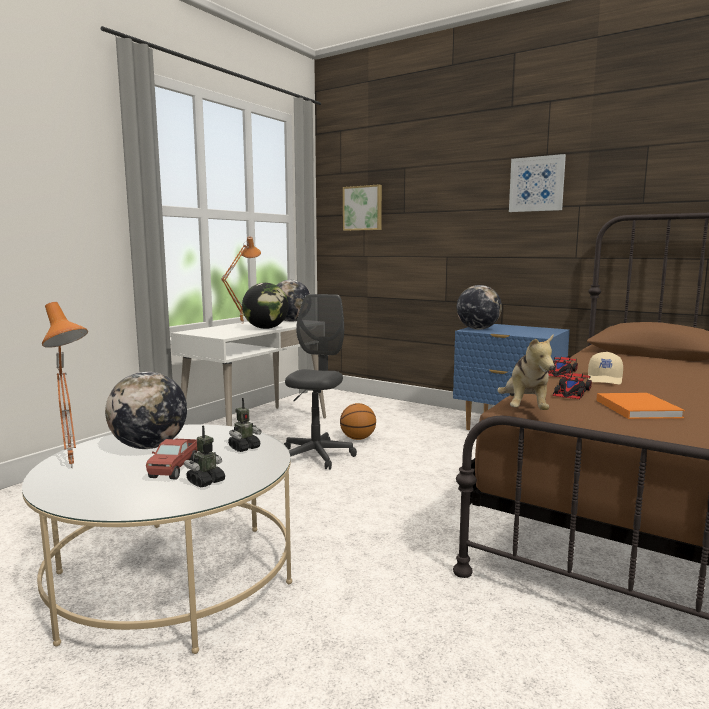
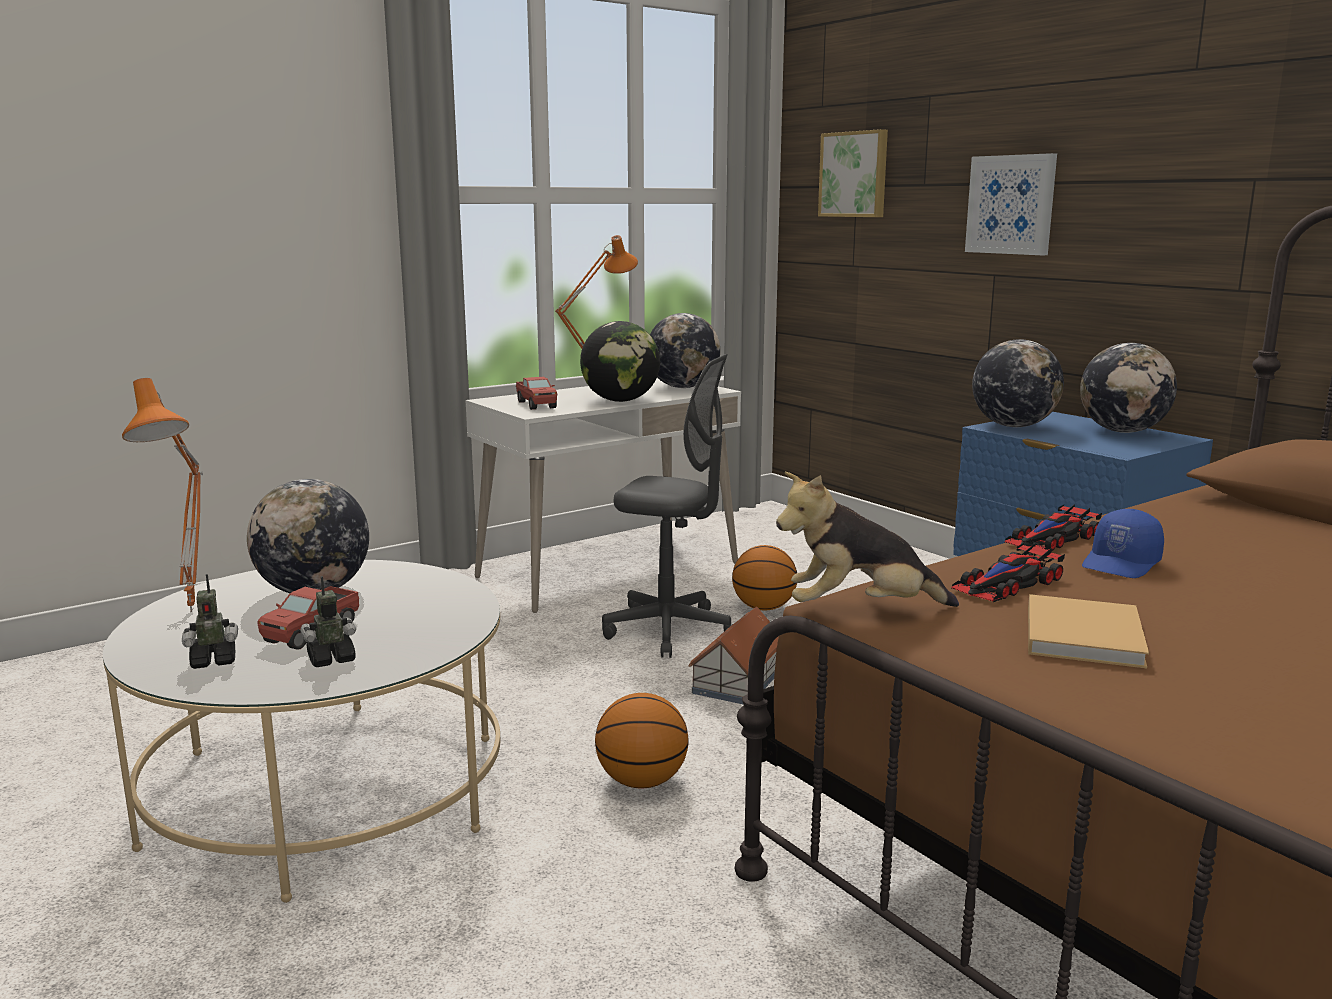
camera: 20 degrees right, 5 degrees up
toy robot [228,398,262,452] -> toy robot moved to [182,574,238,669]
grey office chair [284,294,357,470] -> grey office chair turned 75 degrees clockwise [602,354,733,658]
plush toy [497,334,554,410] -> plush toy turned 60 degrees clockwise [776,472,959,607]
picture [509,154,566,212] -> picture moved to [965,153,1057,255]
beige cap [588,352,623,384] -> blue cap [1082,509,1164,578]
orange book [596,393,685,419] -> beige book [1028,594,1149,668]
none -> toy truck [516,377,557,410]
none -> basketball [595,693,689,788]
none -> toy house [688,606,779,705]
none -> globe [1080,343,1177,433]

